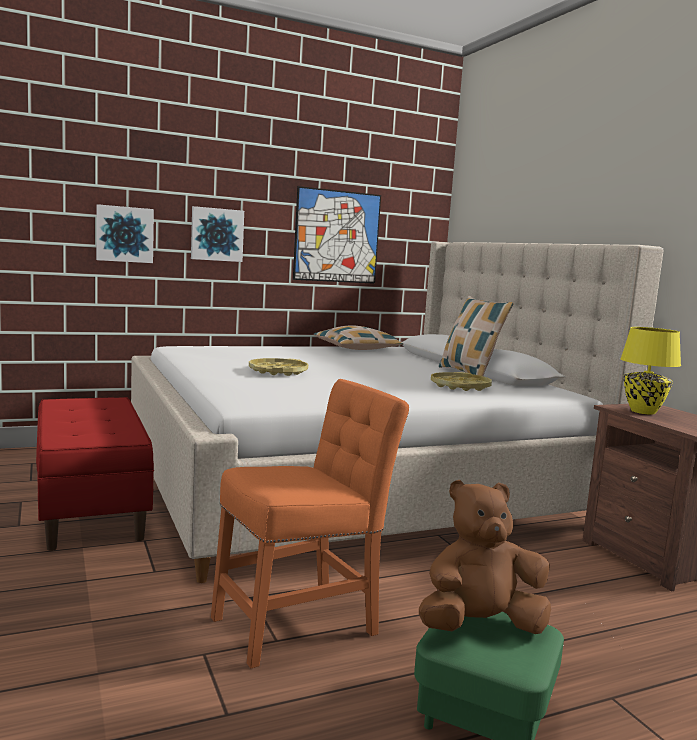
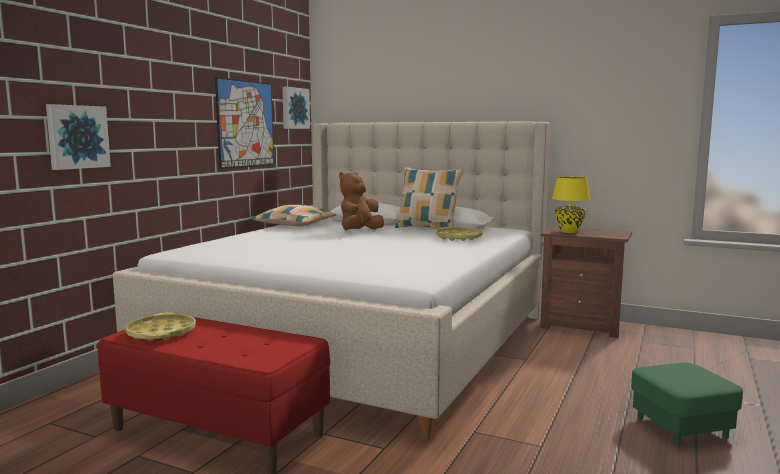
camera: 40 degrees left, 0 degrees up
picture [191,206,244,262] -> picture moved to [282,87,310,129]
orange chair [211,379,409,668] -> none
yellow tray [249,358,308,376] -> yellow tray moved to [125,312,196,341]
brown plush toy [419,480,551,634] -> brown plush toy moved to [339,172,384,230]

